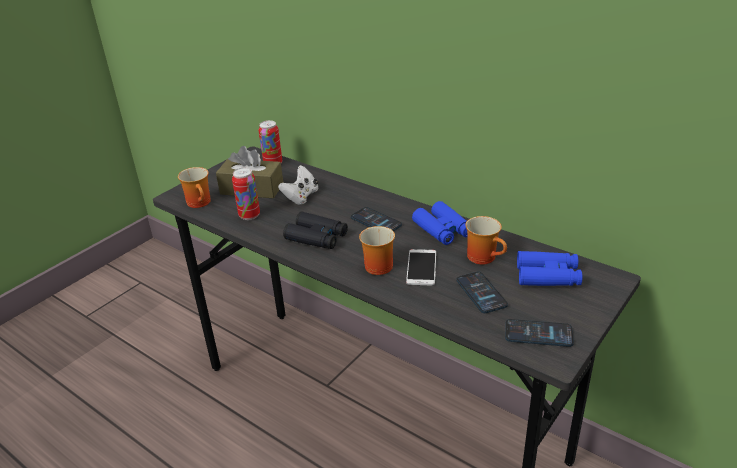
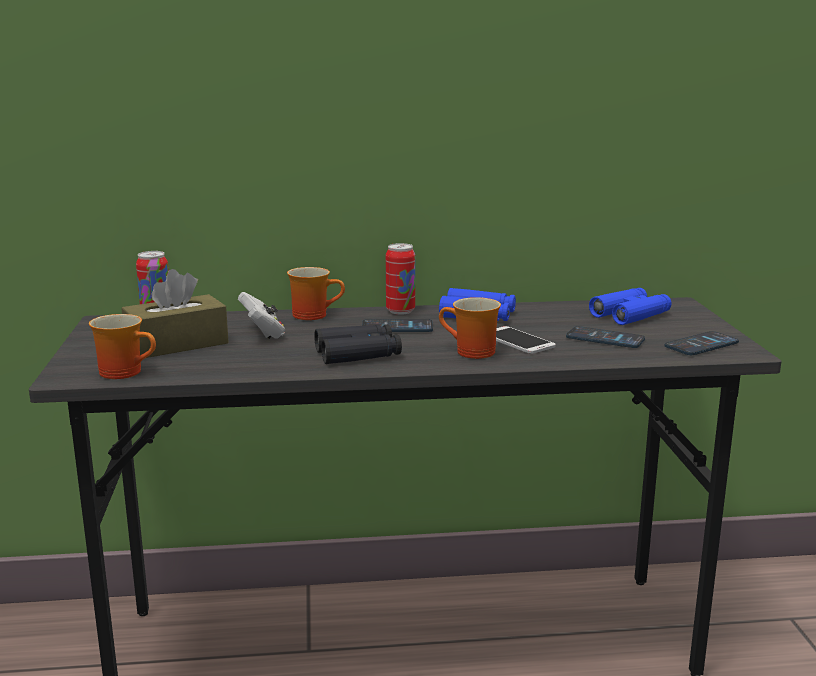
camera: 45 degrees left, 15 degrees down
can [232,167,260,220] -> can moved to [386,243,415,315]
mug [465,216,507,264] -> mug moved to [287,267,345,320]

